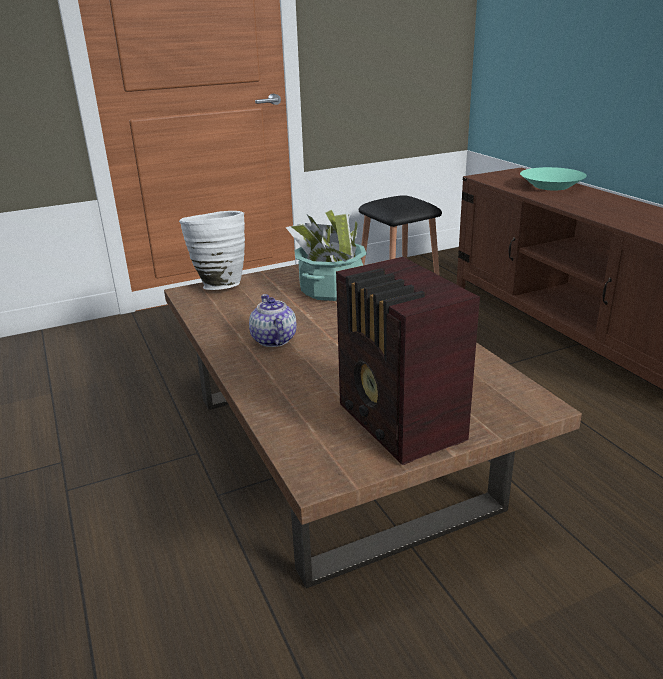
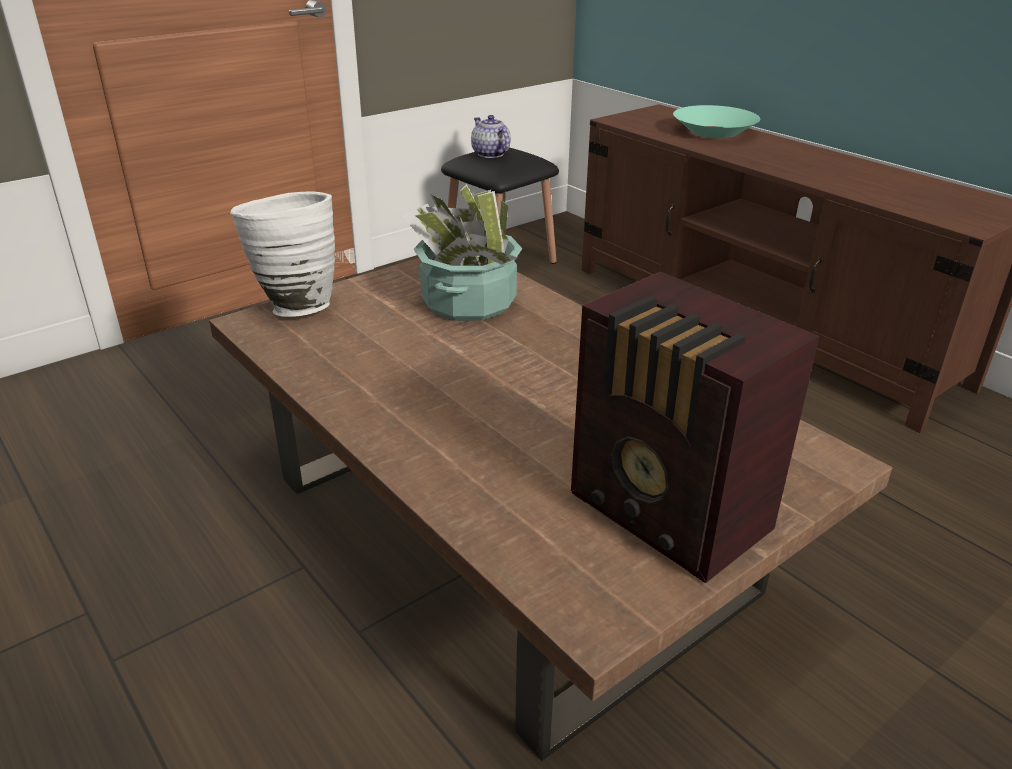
camera: 15 degrees left, 5 degrees up
teapot [249,294,297,347] -> teapot moved to [471,115,511,158]

